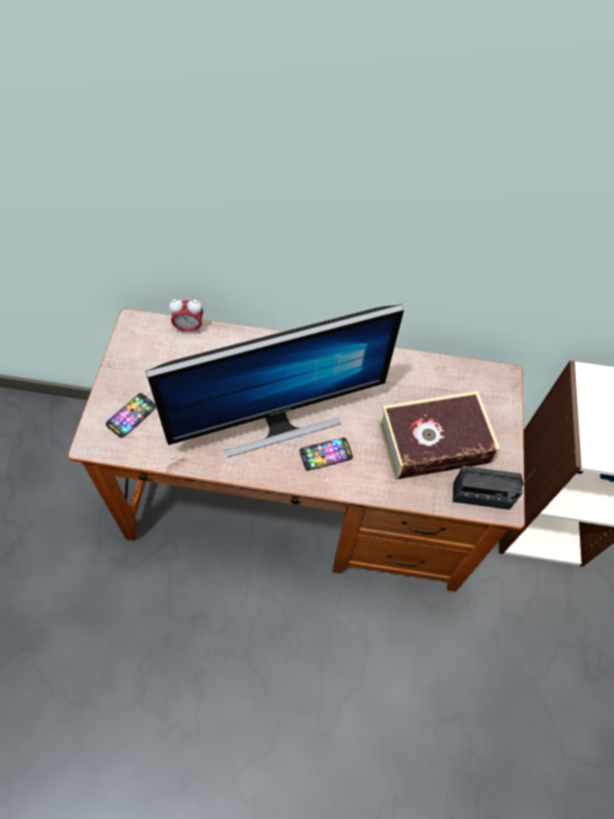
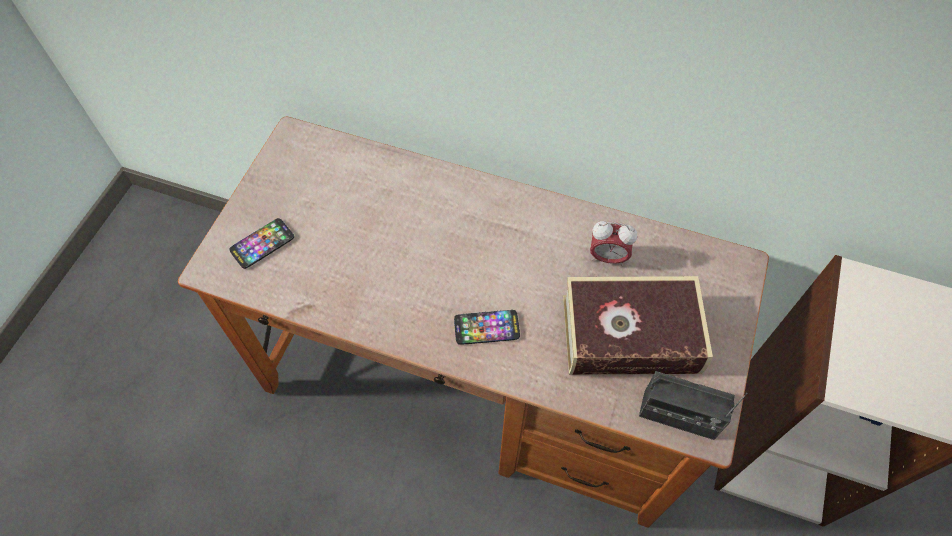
camera: 15 degrees right, 0 degrees up
monitor [145,304,404,457] -> none
alarm clock [169,298,203,332] -> alarm clock moved to [590,221,637,266]

